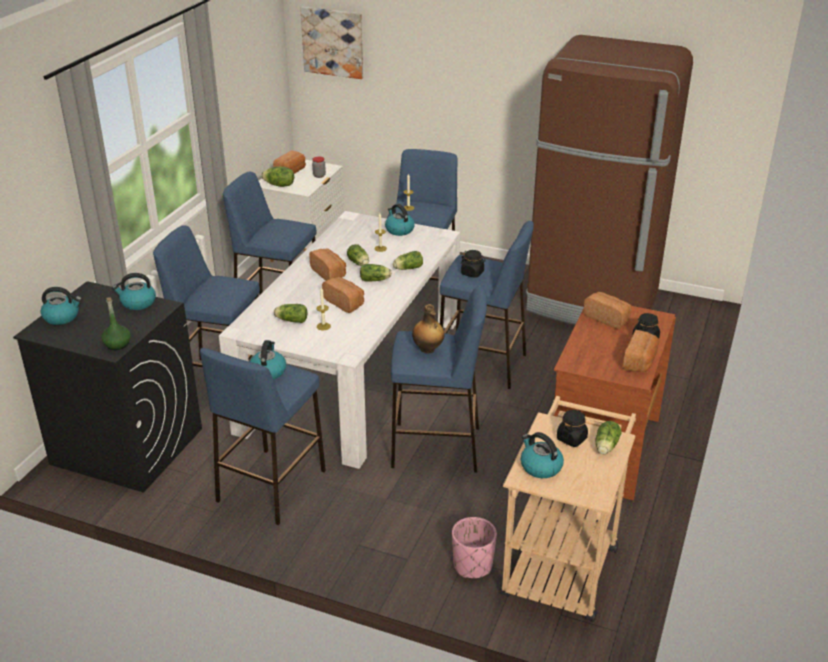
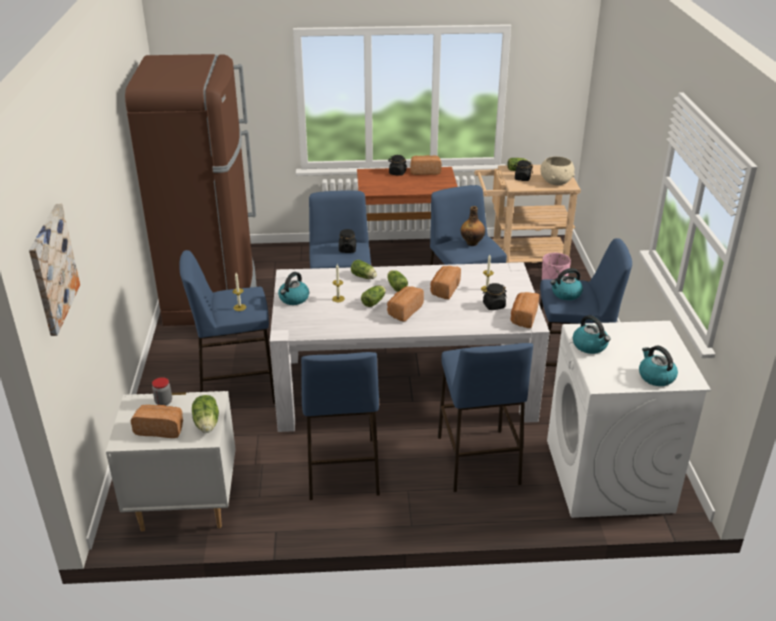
camera: 115 degrees left, 0 degrees up
black washing machine [13,281,202,493] -> white washing machine [547,321,711,518]
green bottle [101,297,131,350] -> none
lettuce [274,304,307,323] -> black jar [483,283,507,310]
kettle [521,432,564,478] -> beige bowl [541,156,575,185]
bread [583,292,632,329] -> bread moved to [511,292,539,328]

